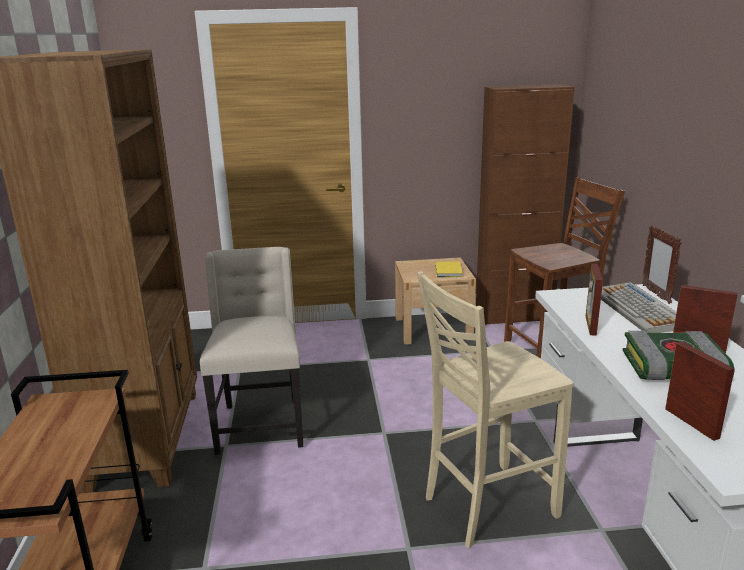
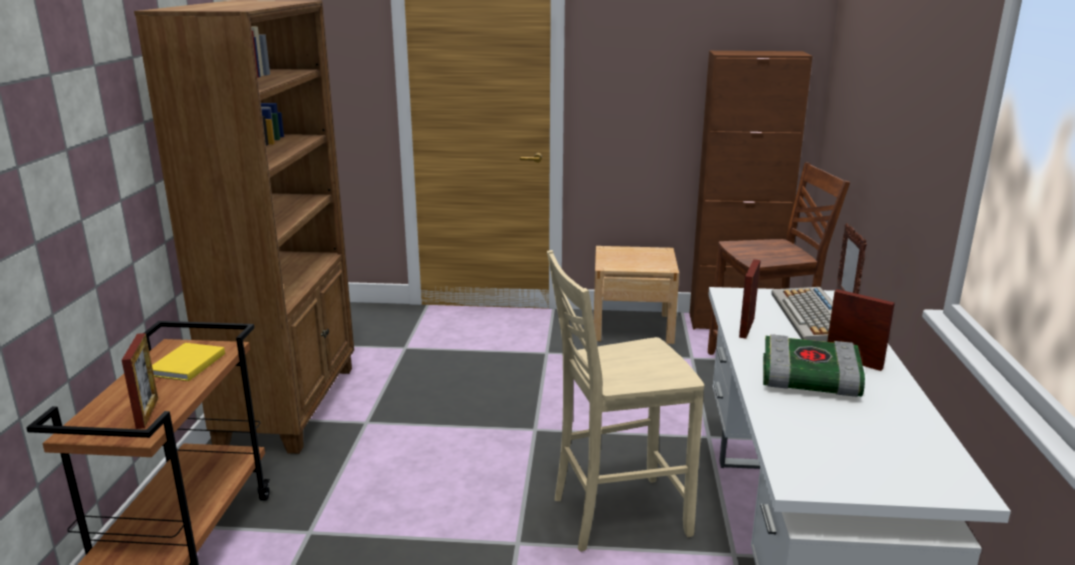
camera: 10 degrees right, 0 degrees up
beige chair [200,247,303,455] -> none
yellow book [435,262,463,277] -> yellow book moved to [152,343,225,381]
picture frame [665,342,735,441] -> picture frame moved to [122,333,158,429]

